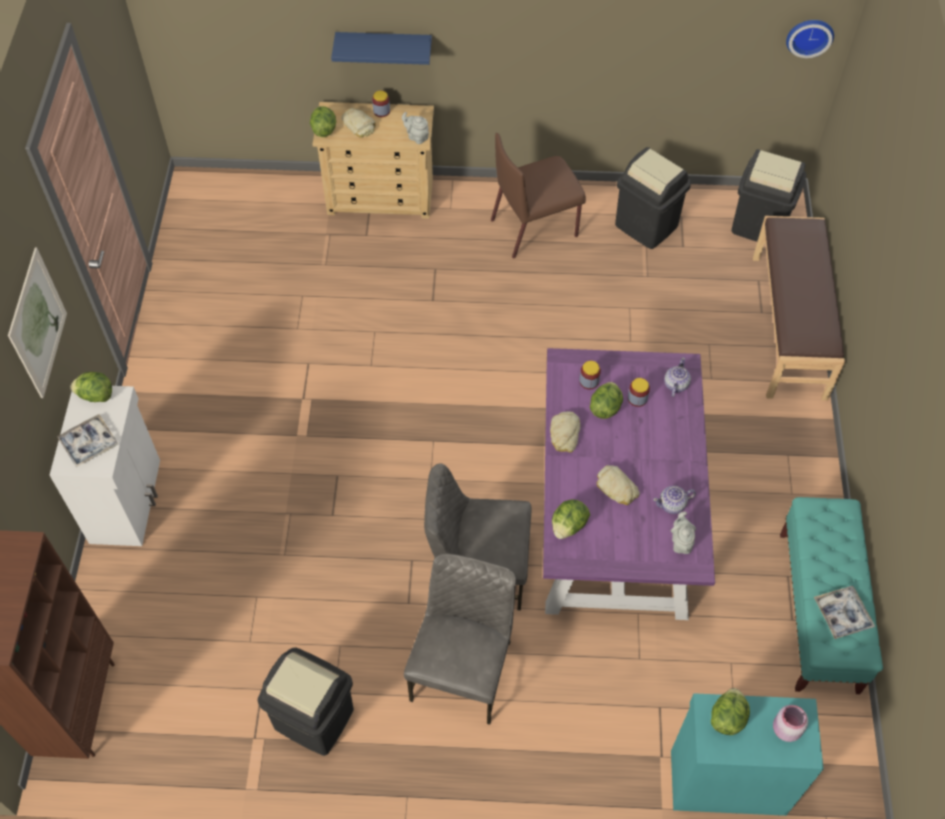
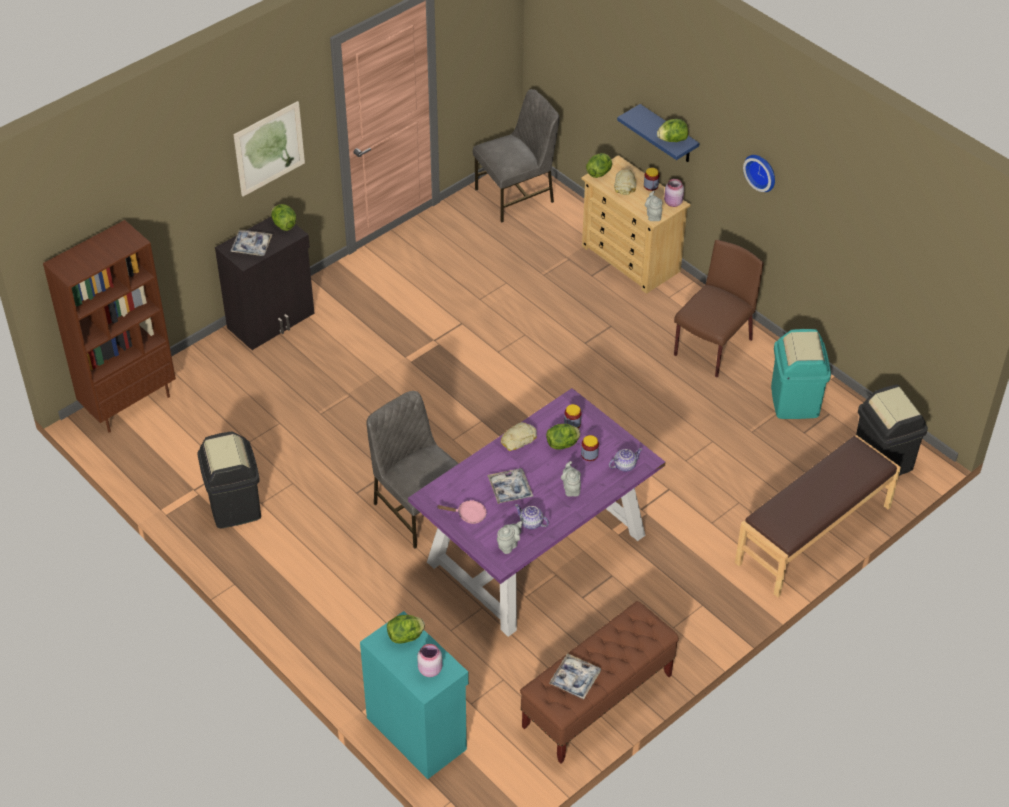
camera: 45 degrees right, 10 degrees down
white cabinet [50,386,160,546] -> black cabinet [215,217,314,350]
grey chair [404,553,516,725] -> grey chair moved to [473,89,559,223]
brown chair [491,133,586,258] -> brown chair turned 105 degrees clockwise [674,240,764,377]
lettuce [552,499,590,539] -> lettuce moved to [657,119,688,142]
bread [596,465,640,505] -> tray [487,468,533,504]
black trash can [615,147,691,249] -> turquoise trash can [771,329,831,419]
turquoise bench [780,497,883,694] -> brown bench [520,601,679,763]
wall clock [786,20,834,58] -> wall clock moved to [743,155,775,192]
none -> pink frying pan [437,500,487,524]
none -> grey teapot [561,461,581,497]
none -> pink jar [664,179,684,207]

